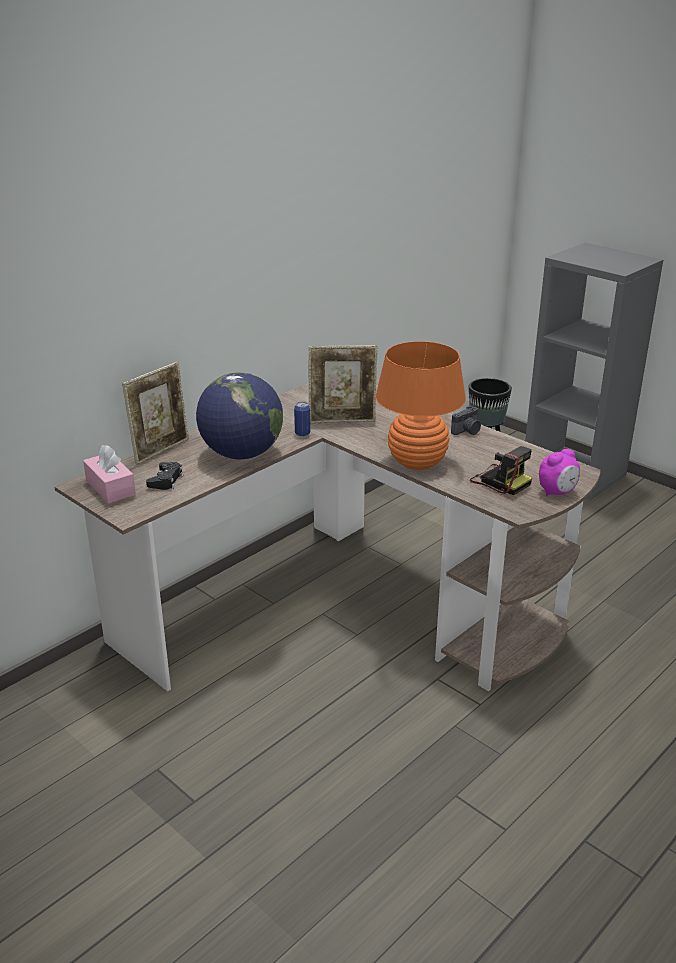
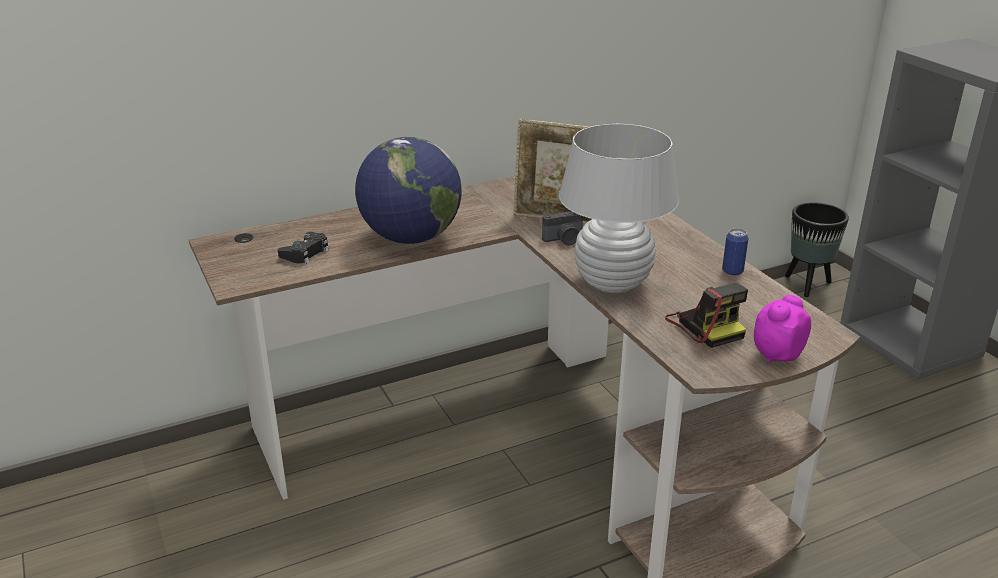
camera: 20 degrees right, 0 degrees up
pink tissue box [83,445,136,504] -> none
picture frame [122,362,189,465] -> none
can [294,401,310,436] -> can moved to [722,228,748,276]
orange table lamp [375,341,466,470] -> white table lamp [559,124,679,293]
camera [451,406,481,435] -> camera moved to [542,209,583,245]
alarm clock [539,449,580,496] -> alarm clock turned 150 degrees clockwise [754,295,811,364]

